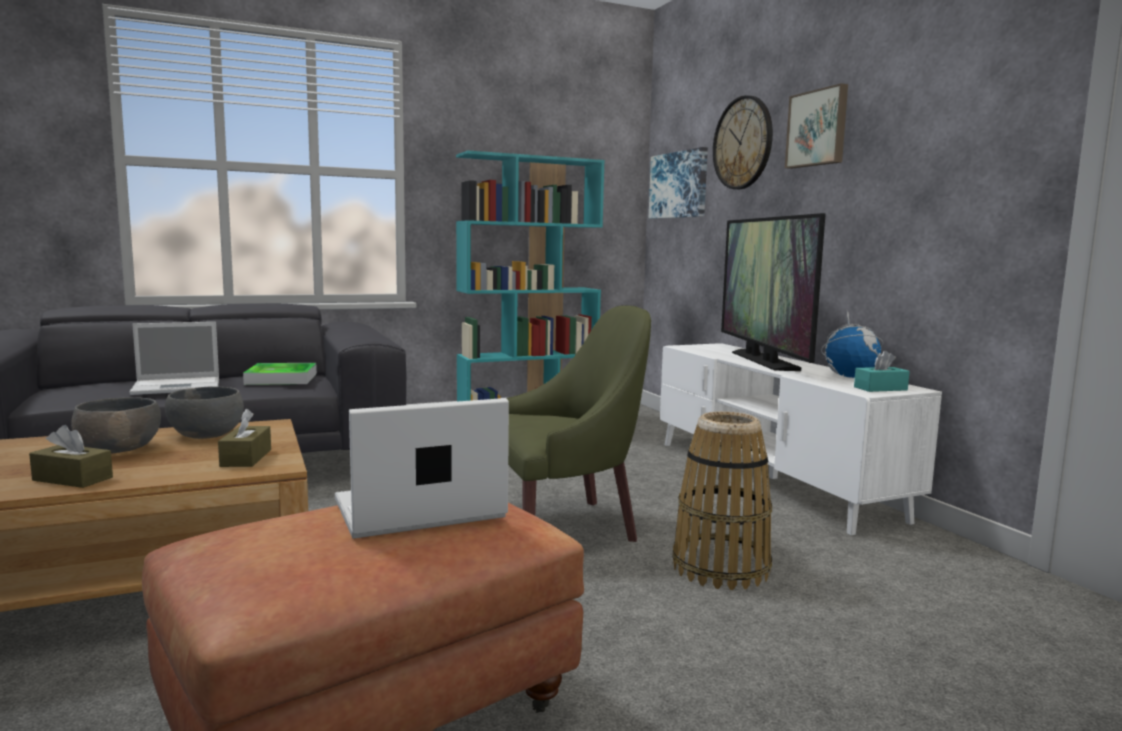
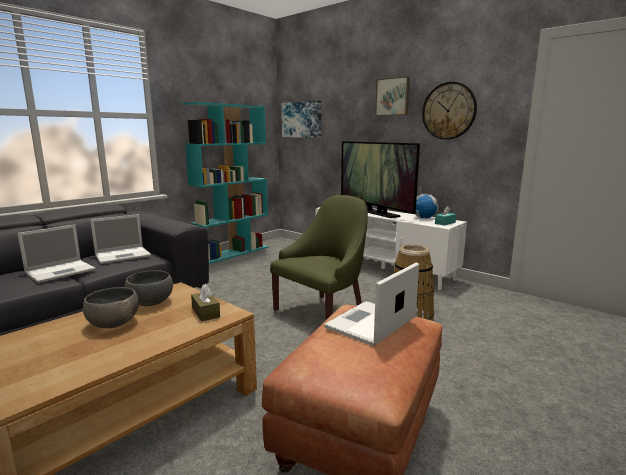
camera: 25 degrees left, 5 degrees up
brown tissue box [29,425,113,488] -> none
tray [243,363,317,385] -> laptop [90,214,151,264]
wall clock [713,95,773,189] -> wall clock moved to [422,82,477,140]

